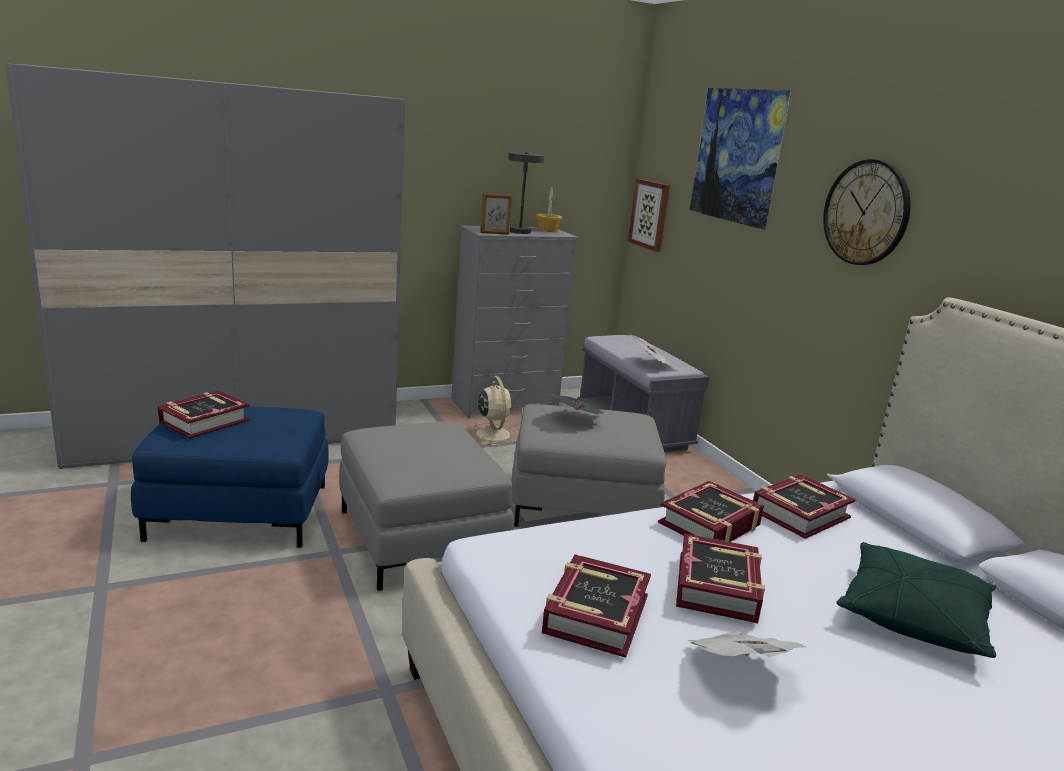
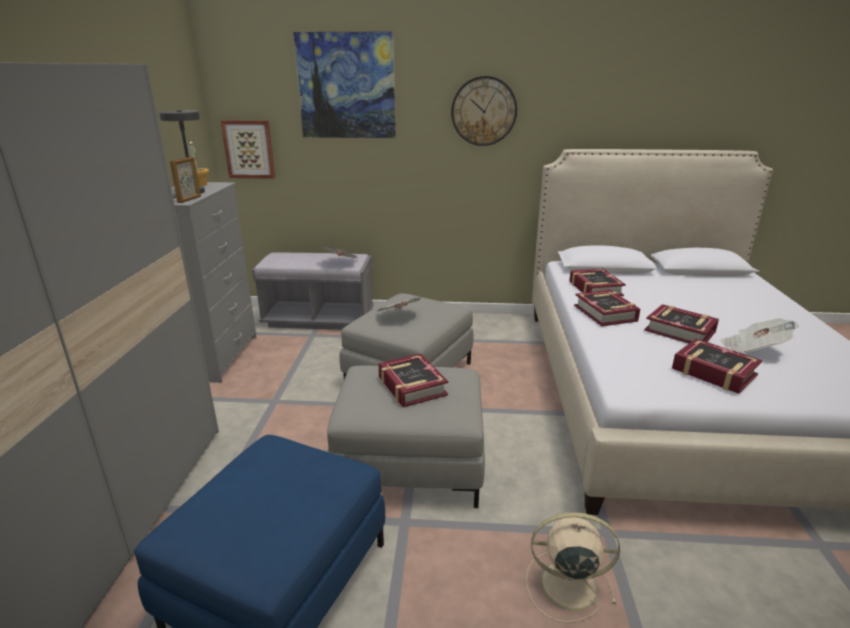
camera: 60 degrees left, 5 degrees up
book [158,391,250,439] -> book moved to [378,354,448,407]
beige fan [466,376,518,447] -> beige fan moved to [526,512,620,623]
green pillow [837,542,996,658] -> none

